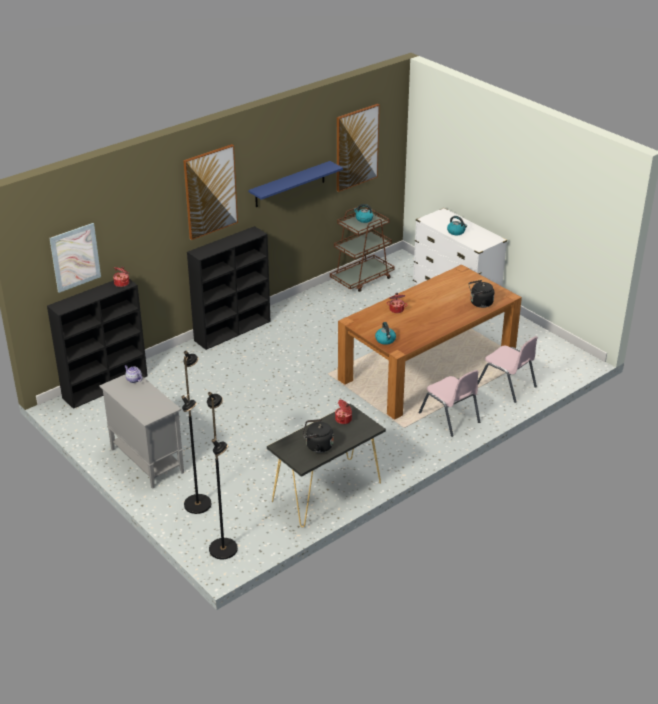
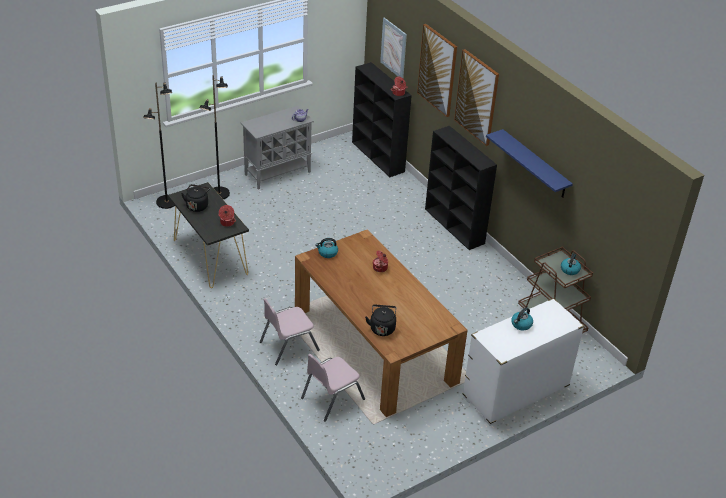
camera: 95 degrees right, 5 degrees up
picture [337,104,380,192] -> picture moved to [417,24,457,117]

